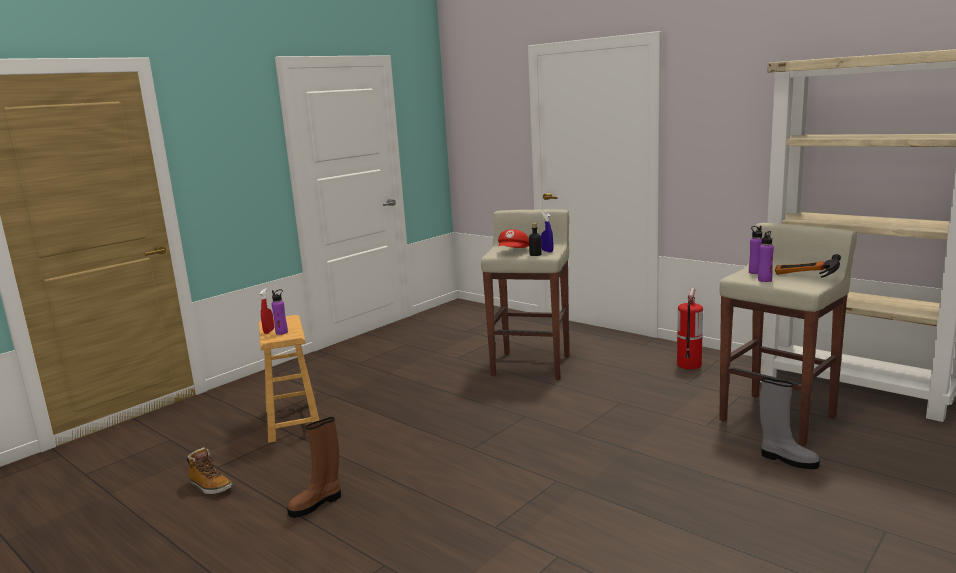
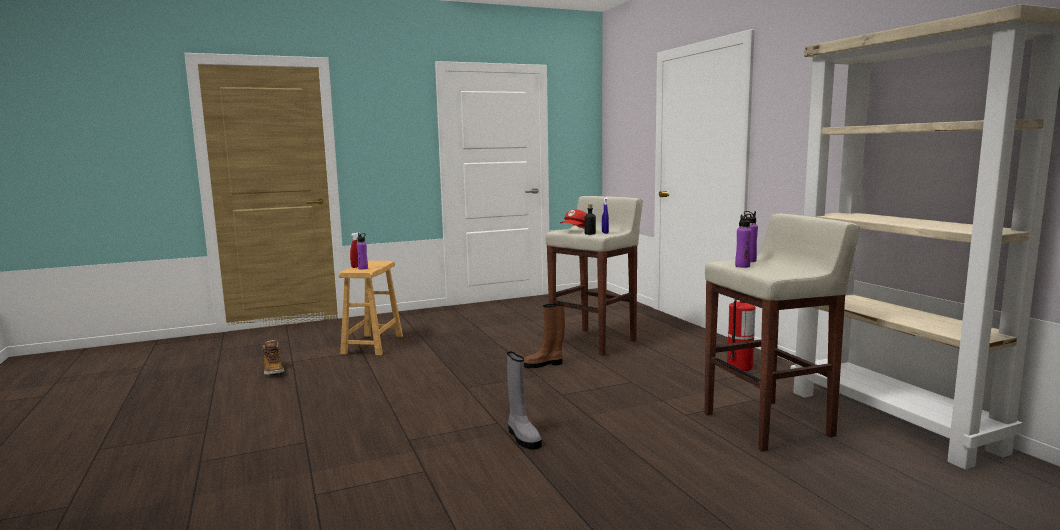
camera: 25 degrees right, 5 degrees down
brown boot [287,417,341,518] -> brown boot moved to [524,303,565,368]
grey boot [760,378,820,469] -> grey boot moved to [507,351,542,450]
hammer [775,254,841,278] -> none

